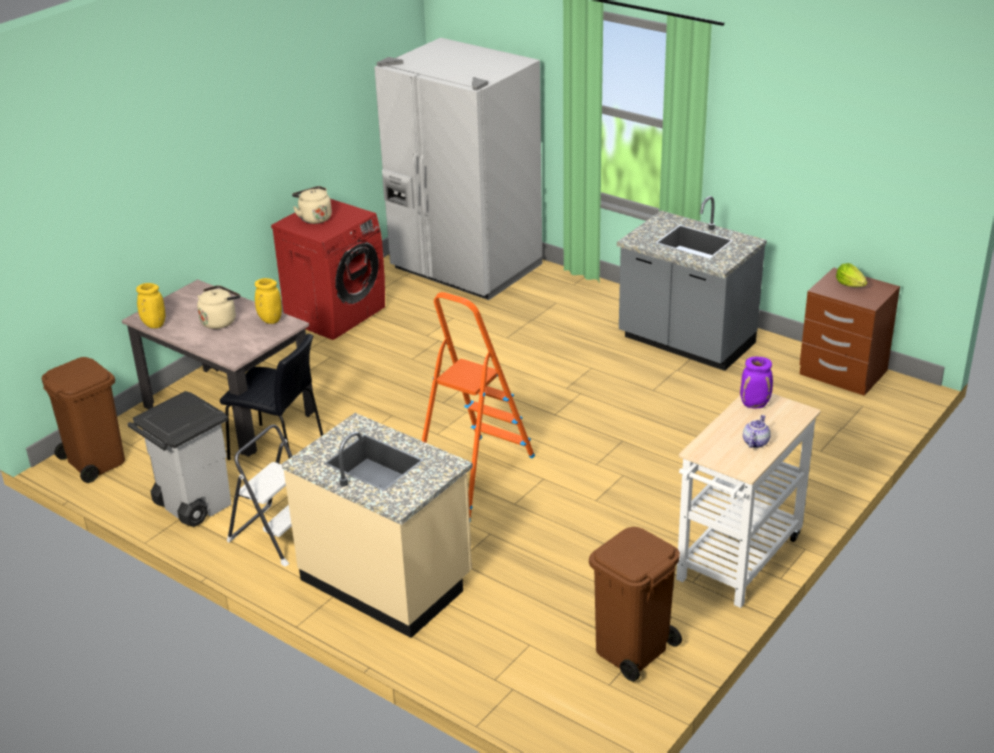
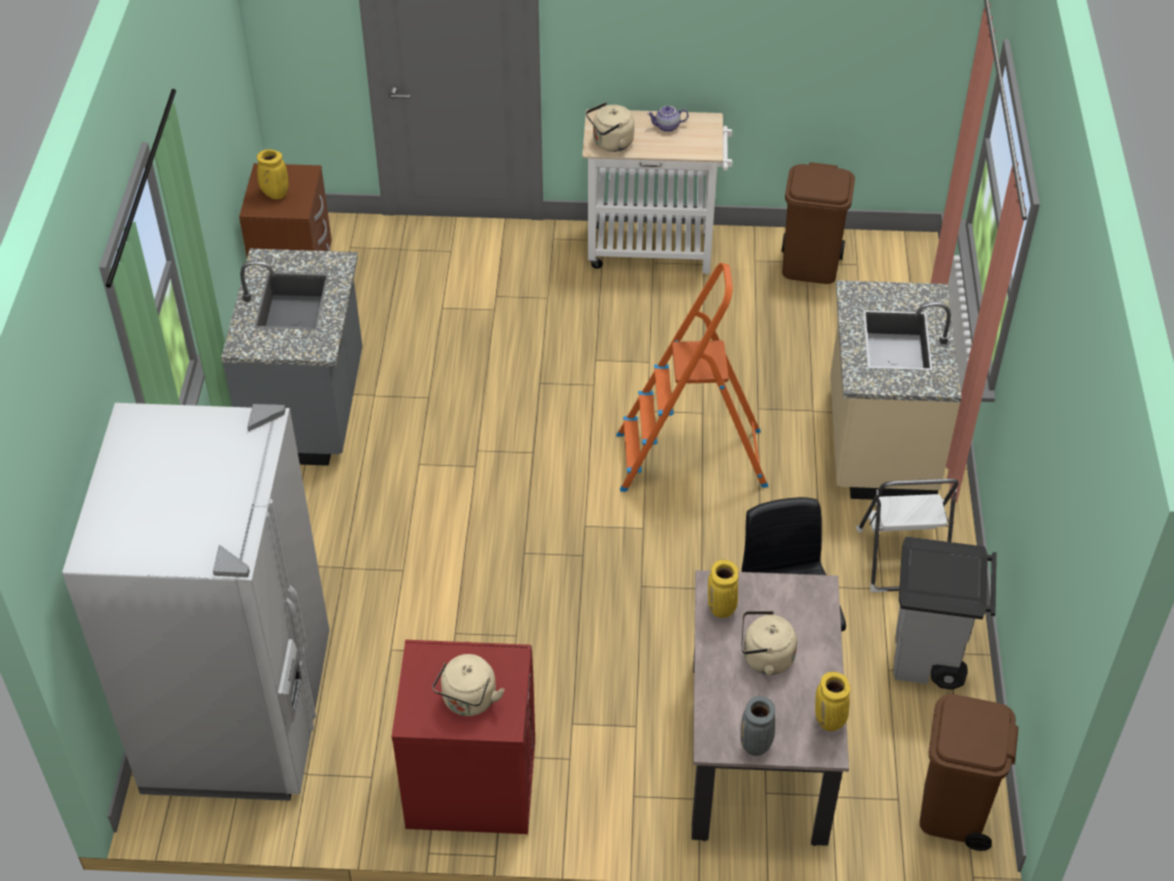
camera: 125 degrees left, 15 degrees up
purple vase [740,357,773,409] -> beige kettle [586,102,634,152]
lettuce [836,263,867,287] -> yellow vase [257,149,289,199]
none -> grey vase [740,696,775,756]

